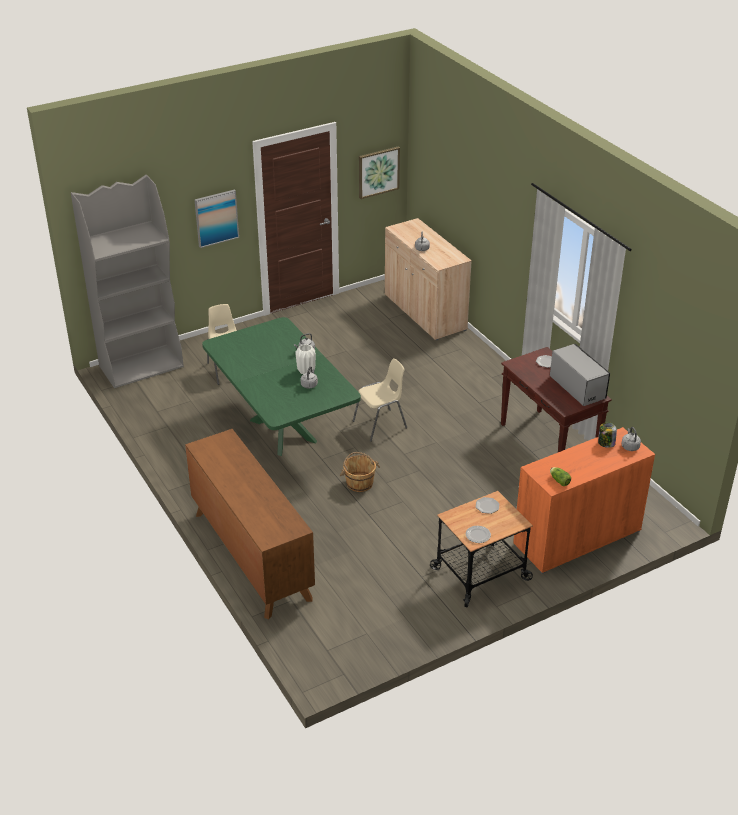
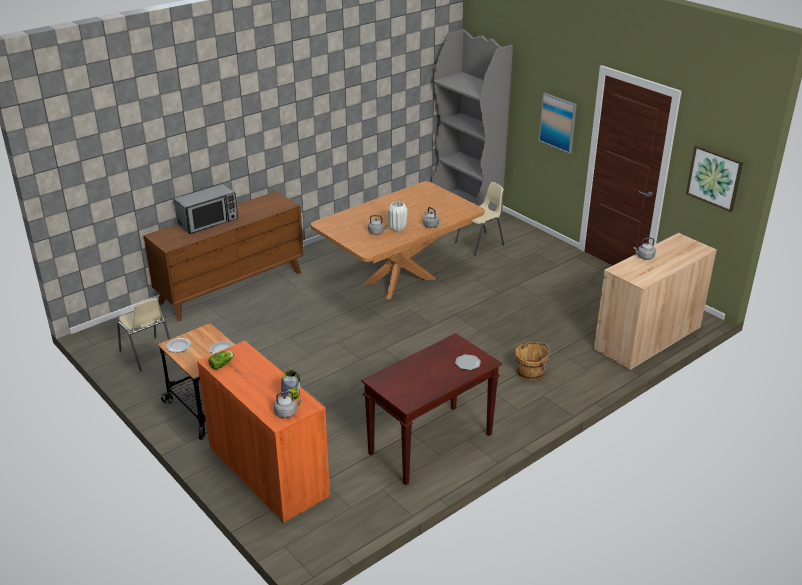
camera: 80 degrees right, 5 degrees down
green dining table [202,317,361,456] -> brown dining table [311,181,484,299]
brown bucket [340,452,380,492] -> brown bucket moved to [515,342,550,380]
beige chair [353,358,407,442] -> beige chair moved to [117,298,170,372]
microwave [550,344,610,406] -> microwave moved to [174,184,238,234]

